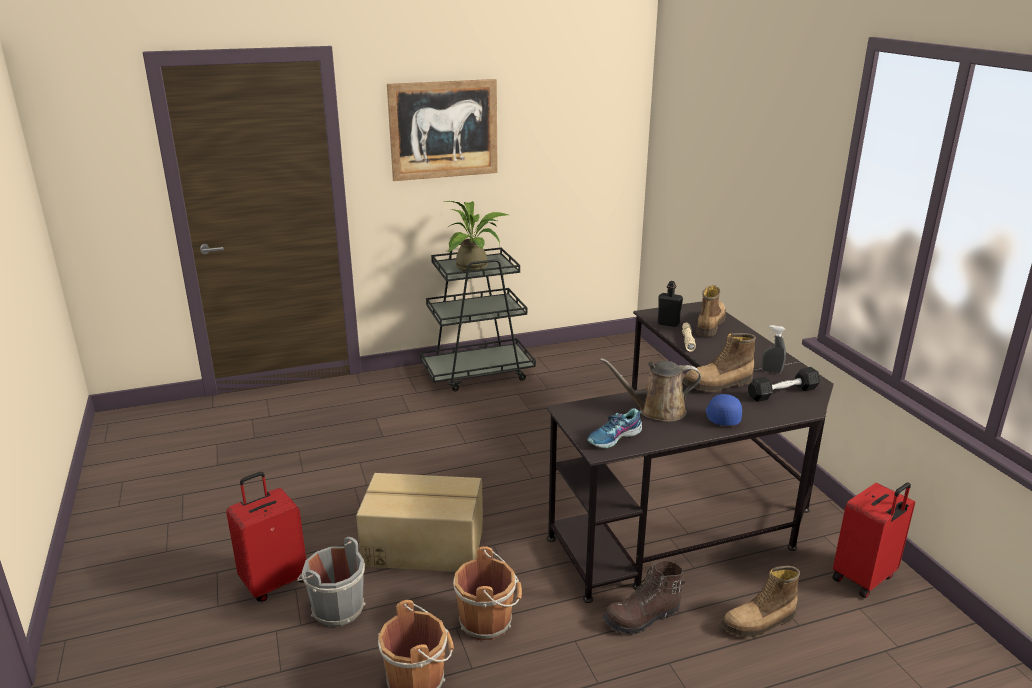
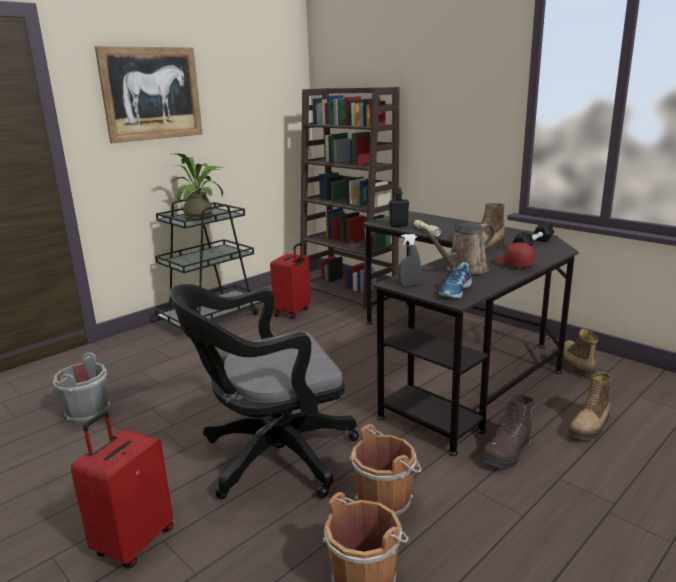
camera: 25 degrees left, 5 degrees down
grey bucket [297,537,366,626] -> grey bucket moved to [50,352,110,423]
cardboard box [356,473,483,572] -> black office chair [170,284,359,499]
boot [696,285,726,337] -> boot moved to [563,329,598,378]
blue cap [706,394,742,426] -> red cap [496,242,535,267]
grey spray bottle [762,325,786,373] -> grey spray bottle moved to [398,234,421,285]
red suitcase [832,482,915,598] -> red suitcase moved to [270,243,311,319]
none -> brown bookcase [300,87,399,309]

